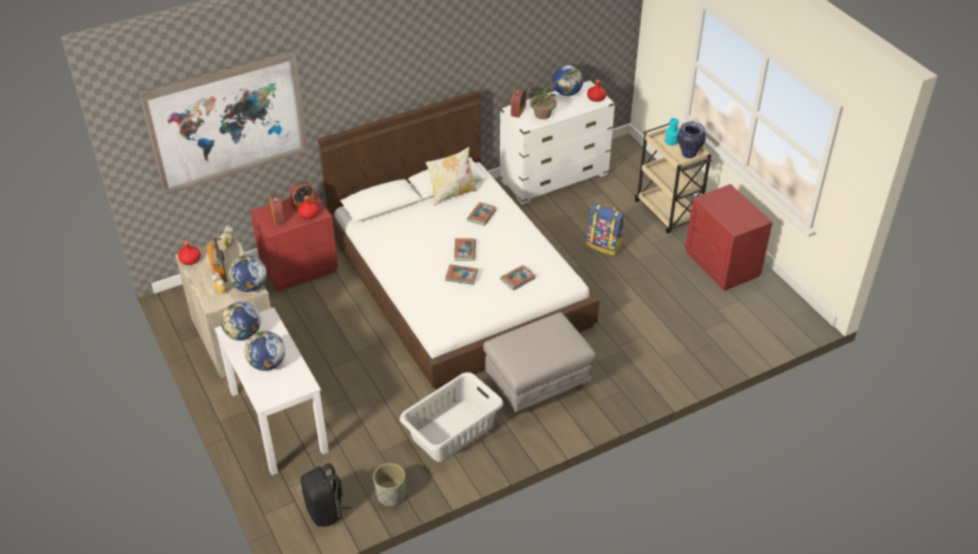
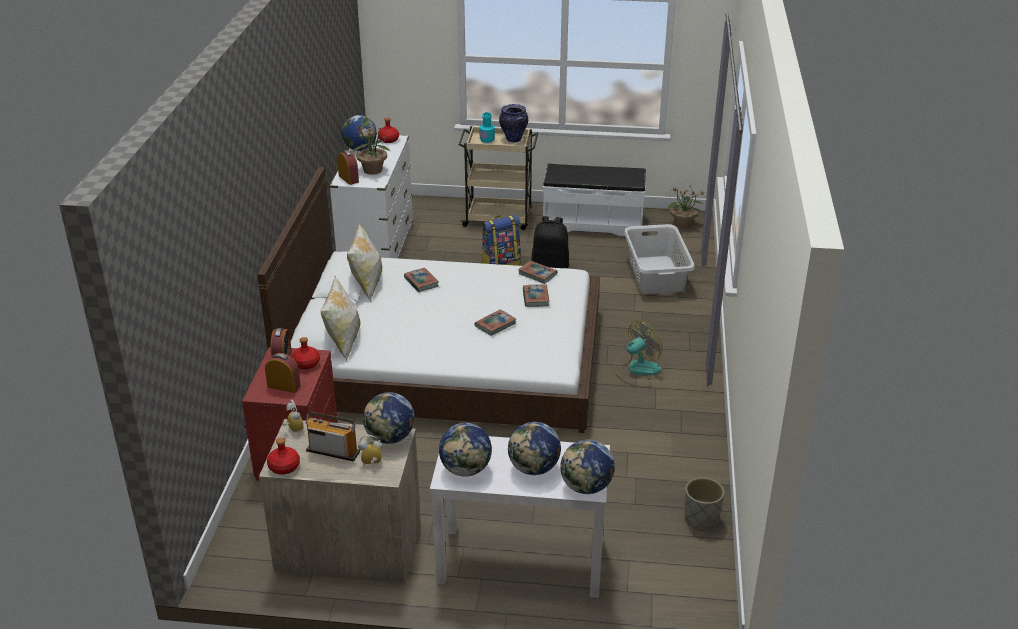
camera: 55 degrees left, 10 degrees down
picture [139,51,309,195] -> none
black backpack [301,463,351,527] -> black backpack moved to [531,216,569,268]
grey laundry basket [400,372,503,462] -> grey laundry basket moved to [624,224,695,294]
book [454,238,476,261] -> book moved to [518,261,557,284]
grey ottoman [483,312,596,414] -> fan [616,320,662,388]
red nightstand [685,184,773,291] -> white bench [543,164,646,236]
none -> pillow [321,276,360,361]
none -> globe [560,440,615,494]
none -> potted plant [668,185,705,229]

